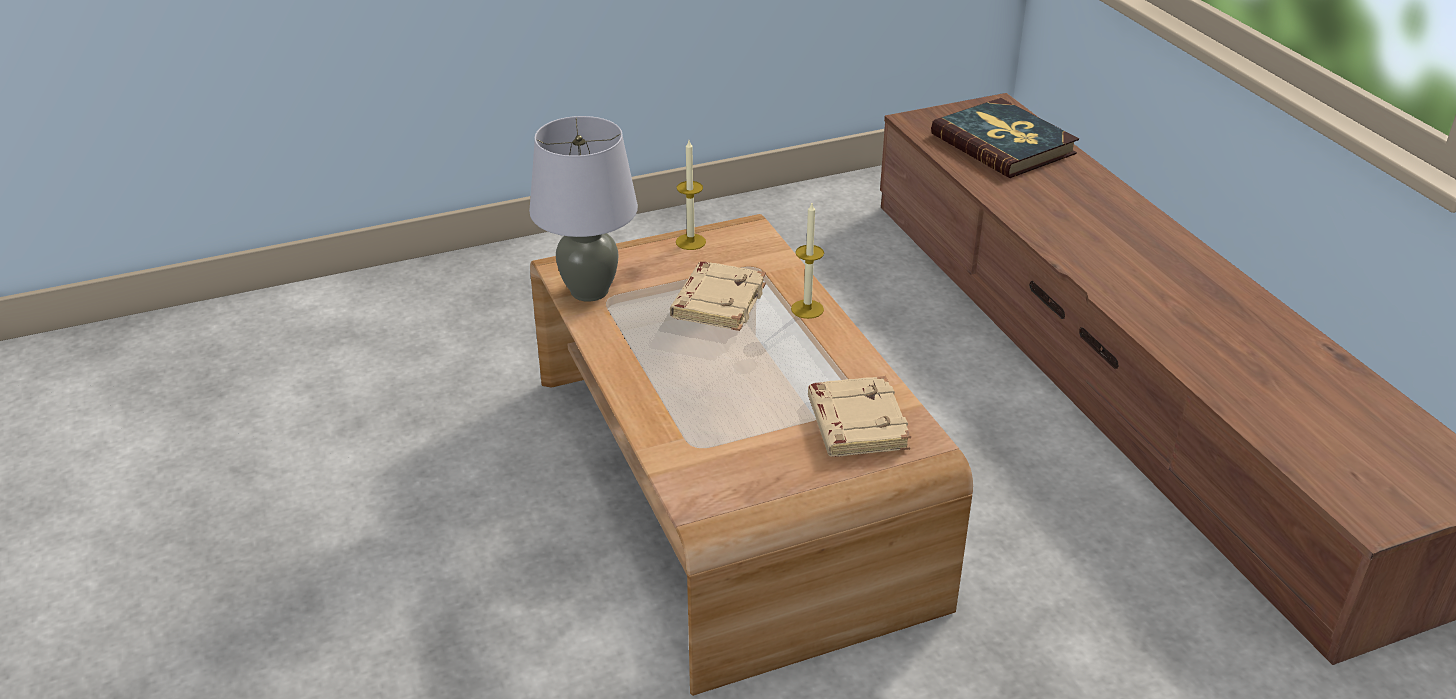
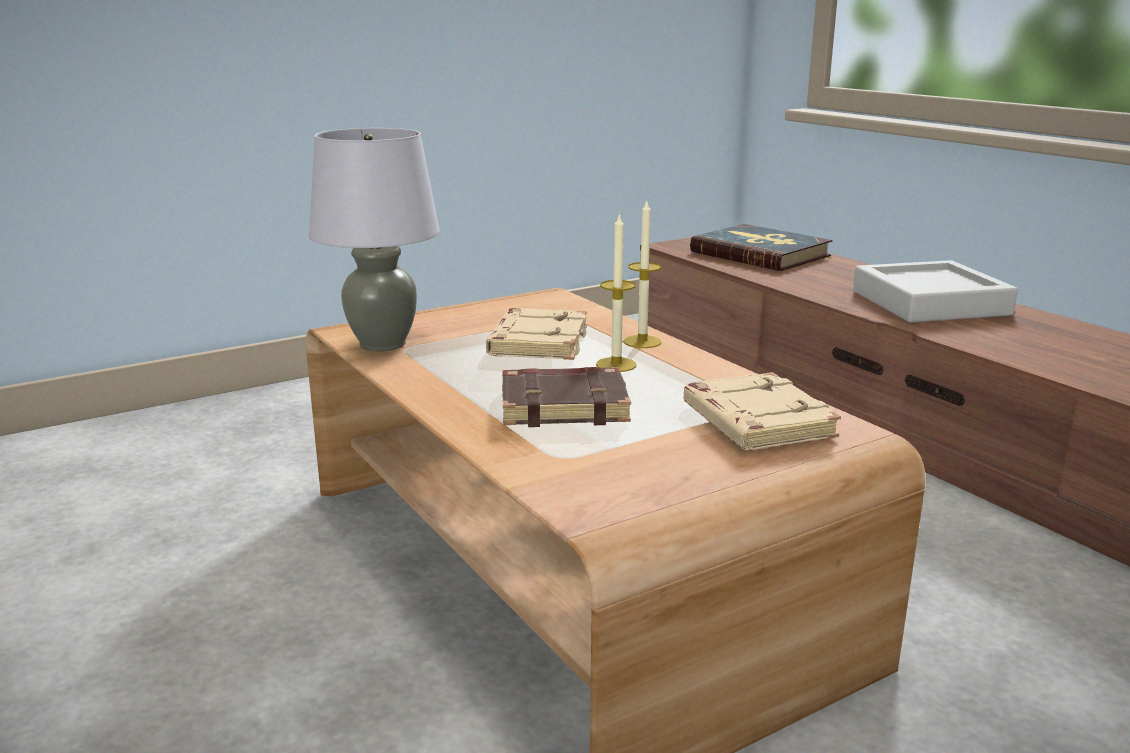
camera: 10 degrees left, 15 degrees down
candle [676,140,706,250] -> candle moved to [596,213,637,372]
none -> brown book [502,367,631,427]
none -> grey tray [853,260,1018,322]

